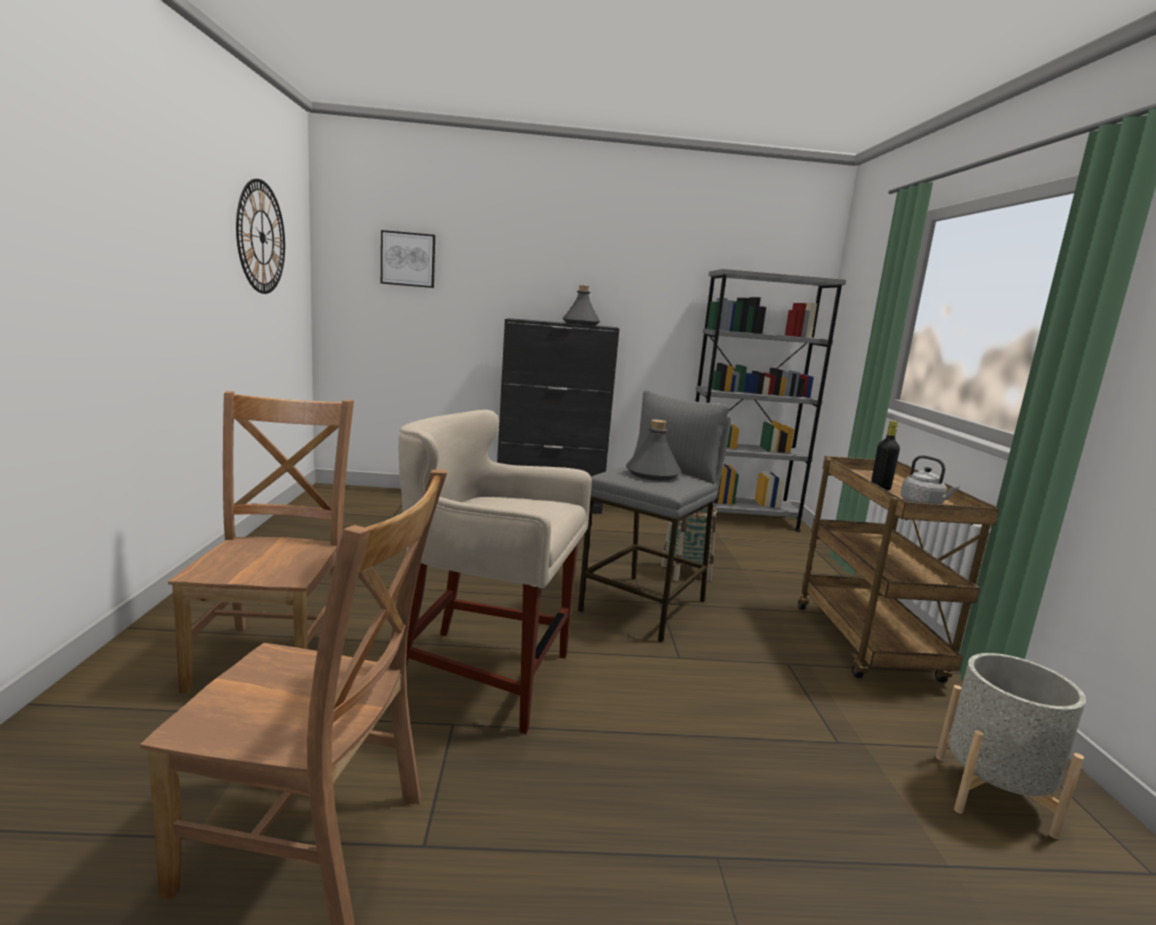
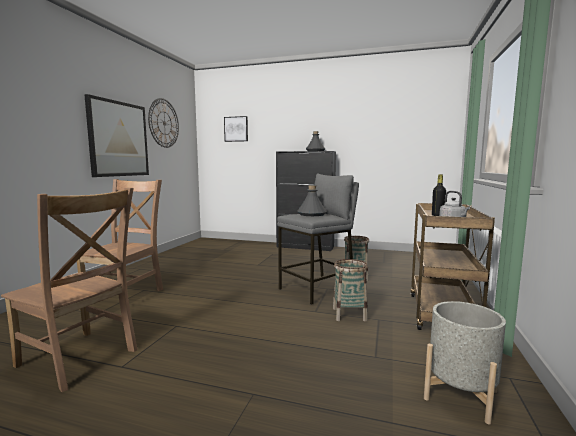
camera: 20 degrees right, 5 degrees down
beige stool [398,410,592,734] -> none
grey bookcase [695,269,846,532] -> none
none -> picture [84,94,149,177]
none -> basket [333,259,368,322]

